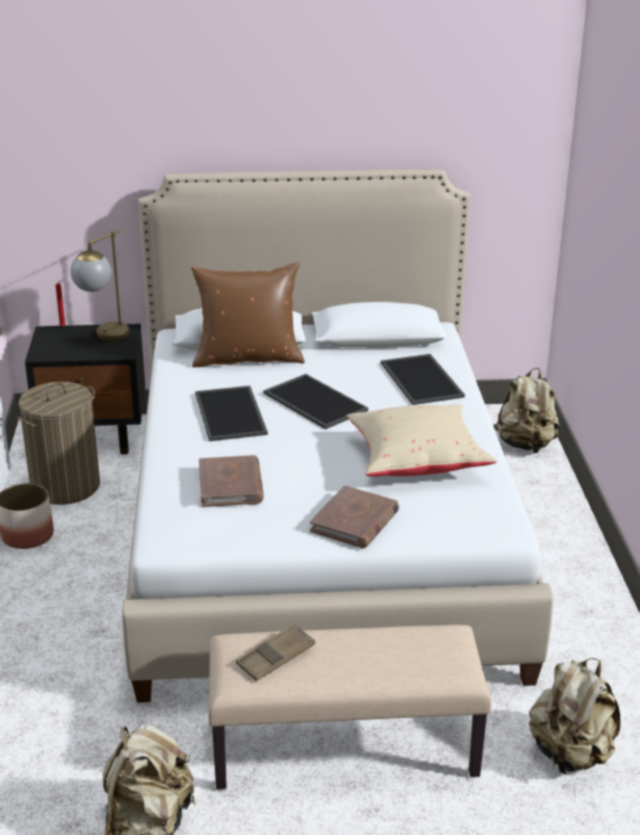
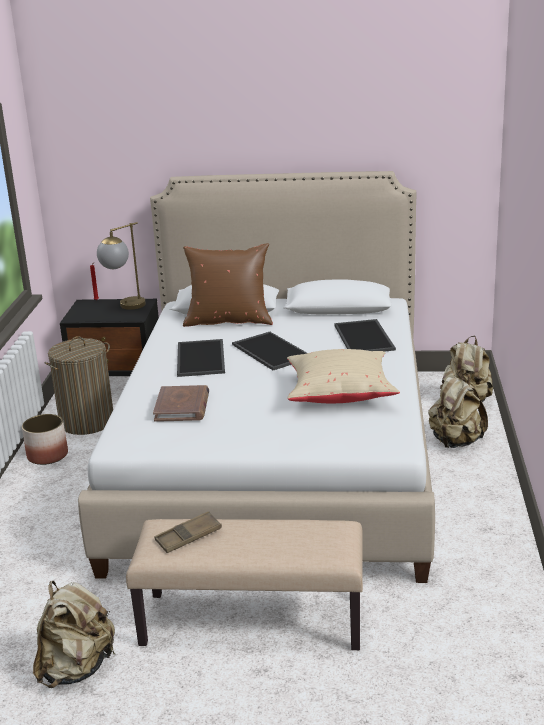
camera: 10 degrees right, 5 degrees down
brown book [310,485,399,548] -> none
beige backpack [529,658,621,774] -> beige backpack moved to [428,373,488,448]

